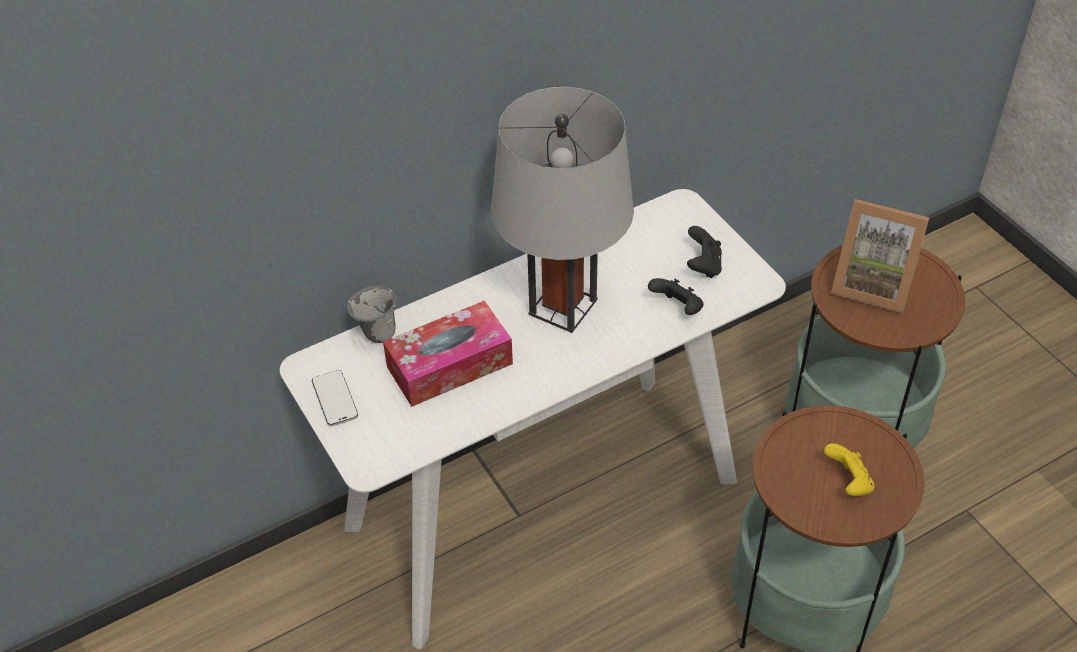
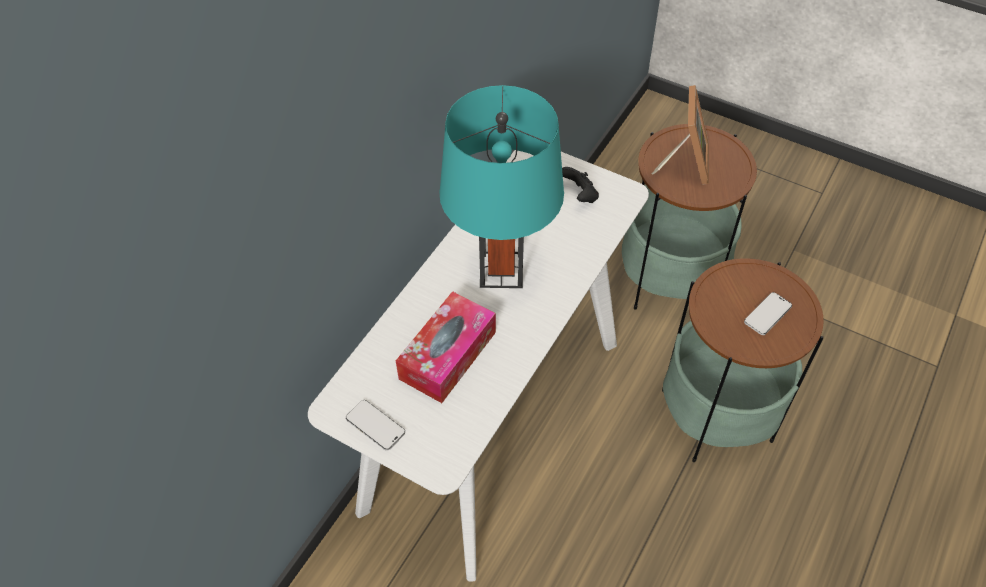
camera: 30 degrees left, 5 degrees up
grey mug [347,286,397,343] -> none
grey table lamp [491,87,634,333] -> turquoise table lamp [439,85,564,288]
black game controller [648,278,704,315] -> none
yellow game controller [824,443,874,496] -> phone [744,292,792,335]
picture frame [831,199,929,313] -> picture frame turned 75 degrees counterclockwise [652,85,709,185]

